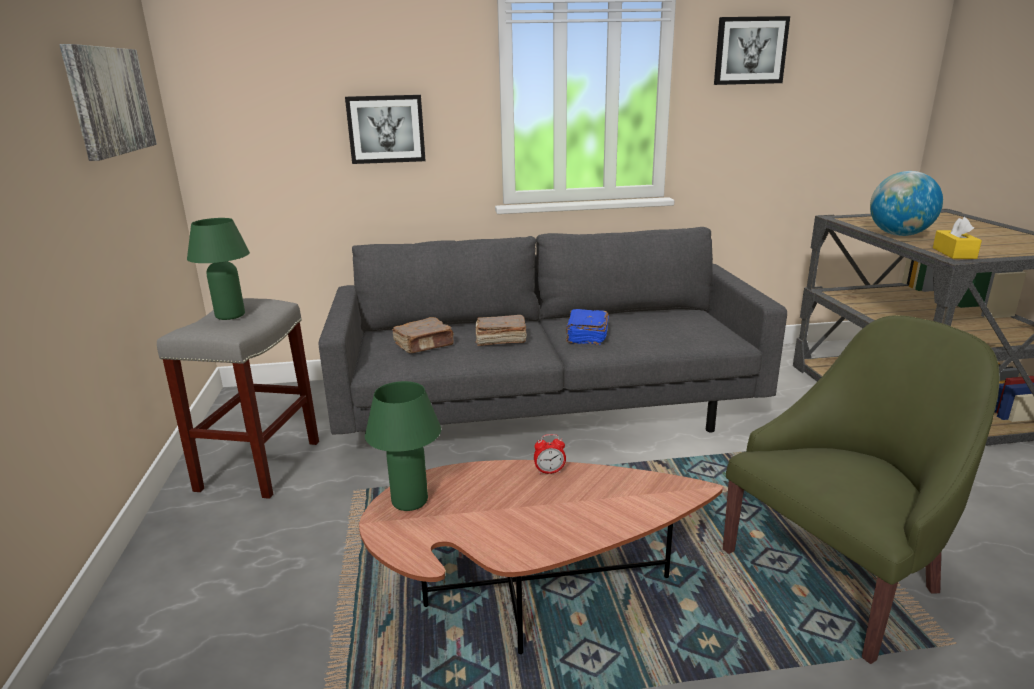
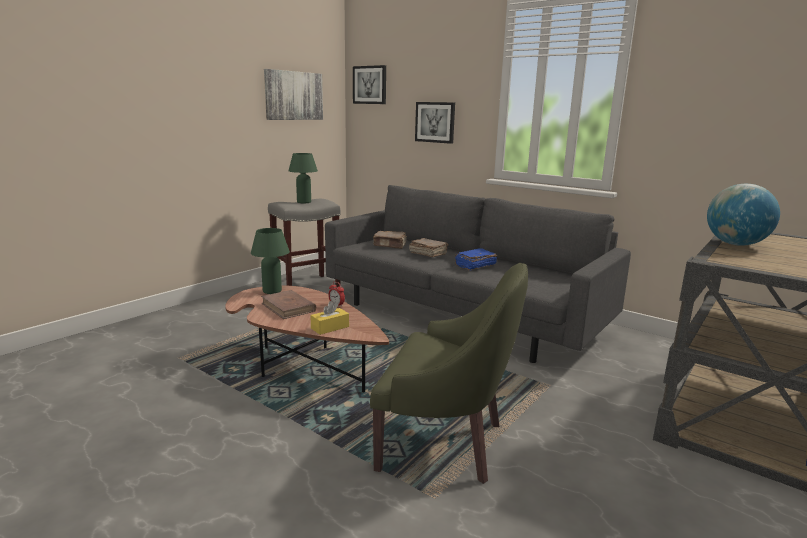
camera: 45 degrees right, 5 degrees down
picture [714,16,790,85] -> picture moved to [353,65,386,104]
yellow tissue box [933,217,982,259] -> yellow tissue box moved to [310,301,349,335]
none -> brown book [261,290,316,319]

